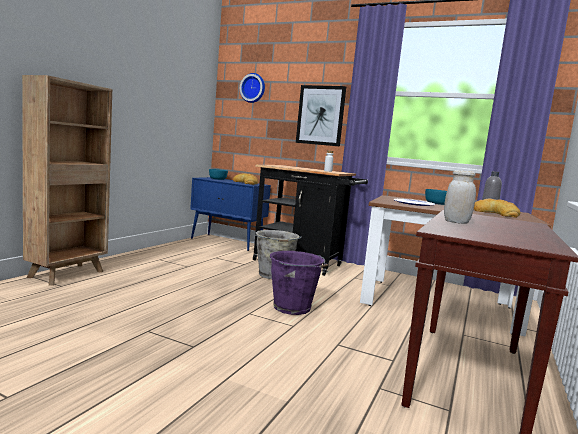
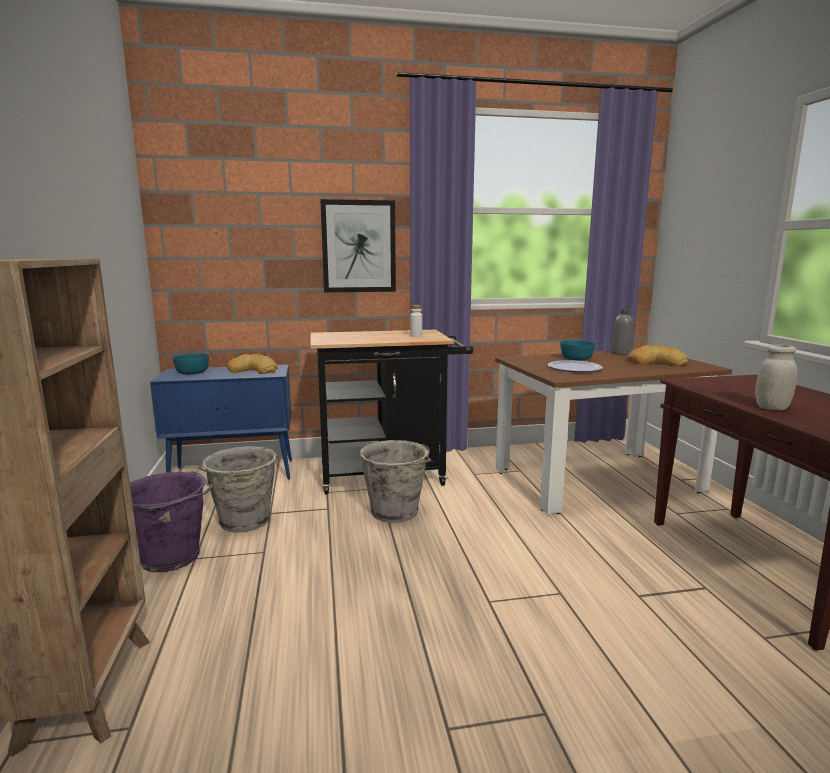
camera: 35 degrees left, 5 degrees up
wall clock [240,73,265,103] -> none
purple bucket [270,251,328,315] -> purple bucket moved to [130,471,214,573]
none -> grey bucket [198,446,280,532]

